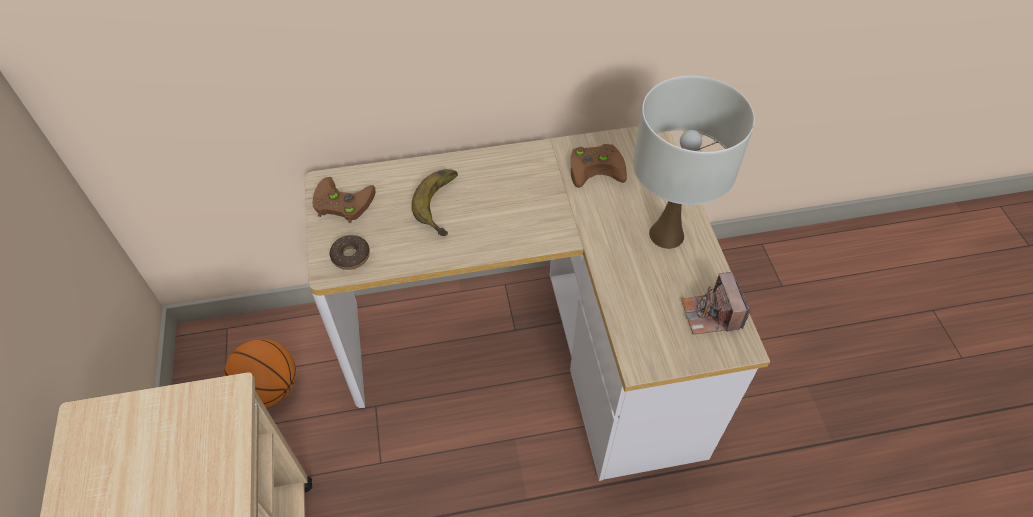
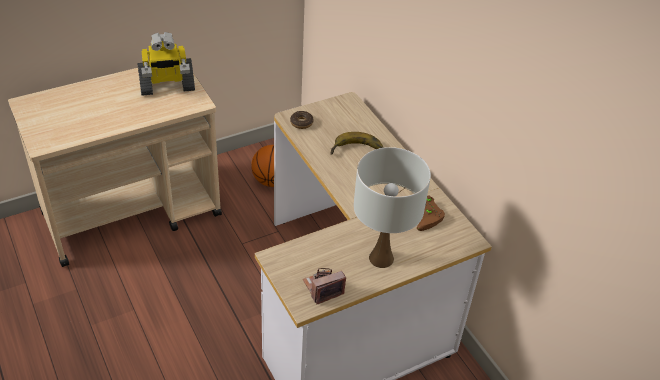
camera: 70 degrees right, 10 degrees down
brown game controller [313,177,376,223] -> none
none -> toy robot [137,32,195,96]

